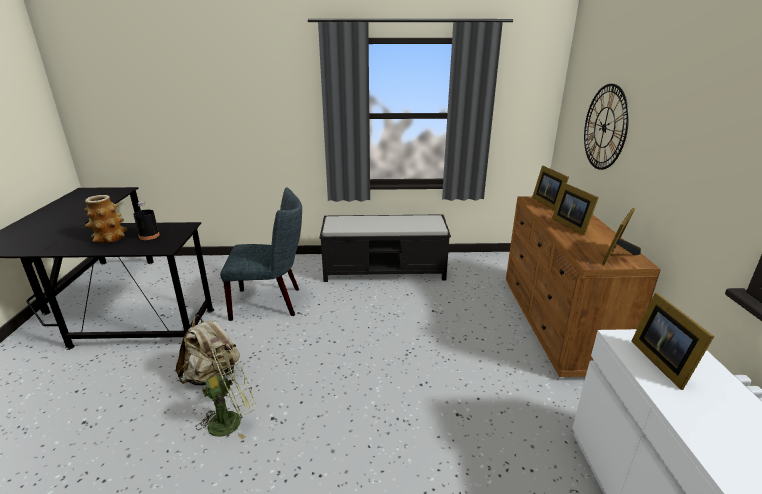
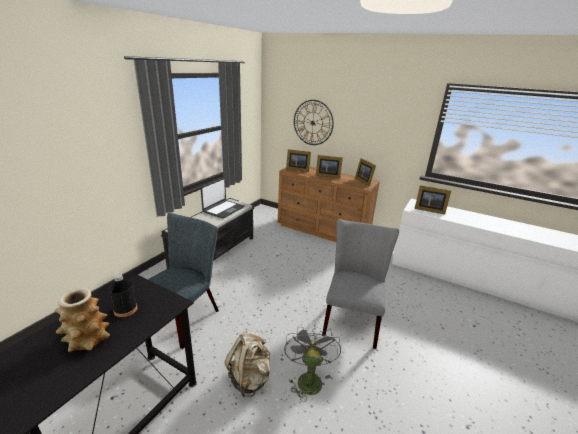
camera: 60 degrees left, 0 degrees up
green fan [196,344,255,440] -> grey fan [284,325,341,402]
none -> laptop [201,178,244,218]
none -> grey chair [322,219,399,349]

